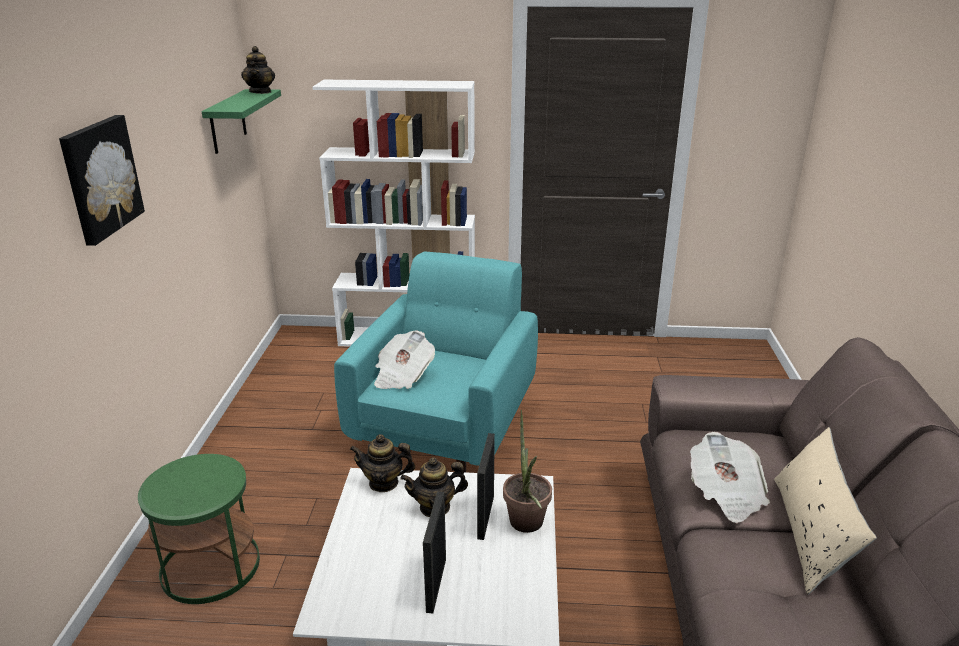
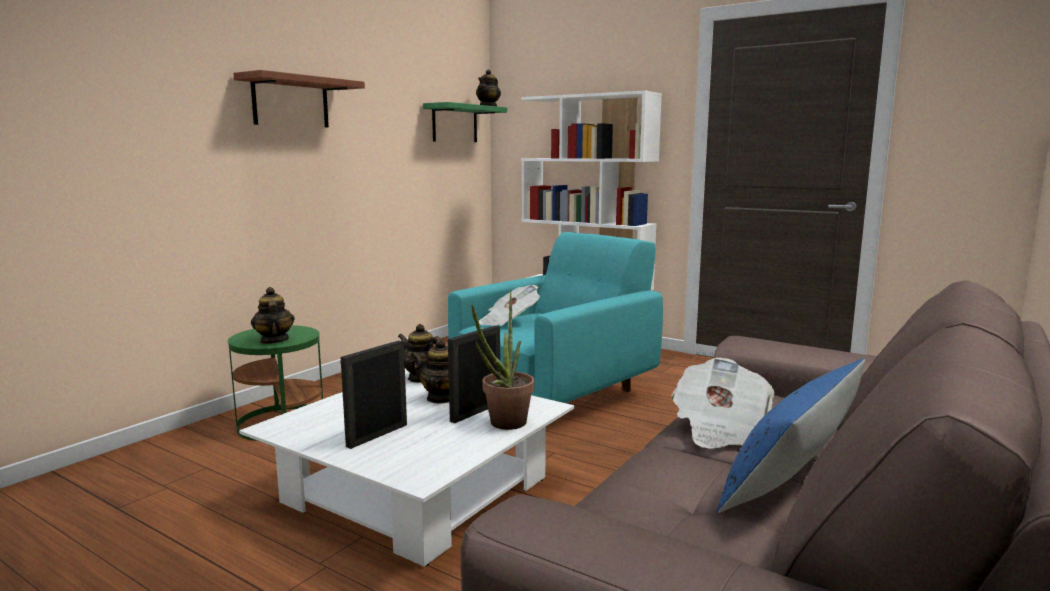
camera: 30 degrees right, 15 degrees down
picture [59,115,145,246] -> brown shelf [233,70,365,127]
beige pillow [774,427,877,595] -> blue pillow [717,359,865,513]
none -> teapot [251,287,295,344]

